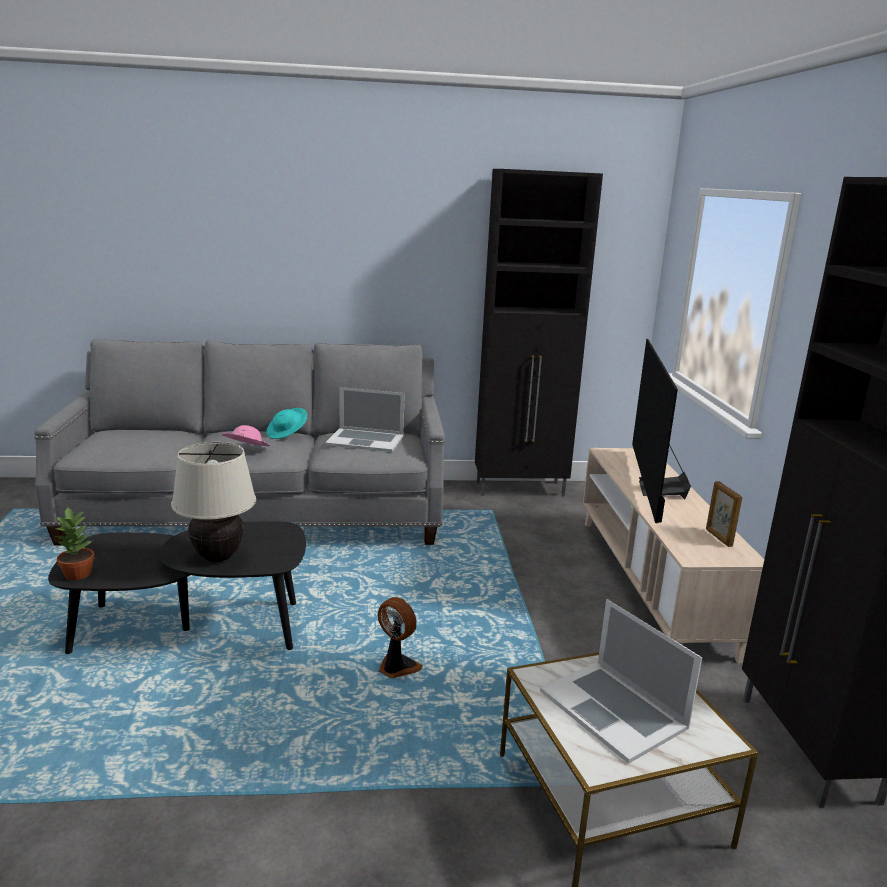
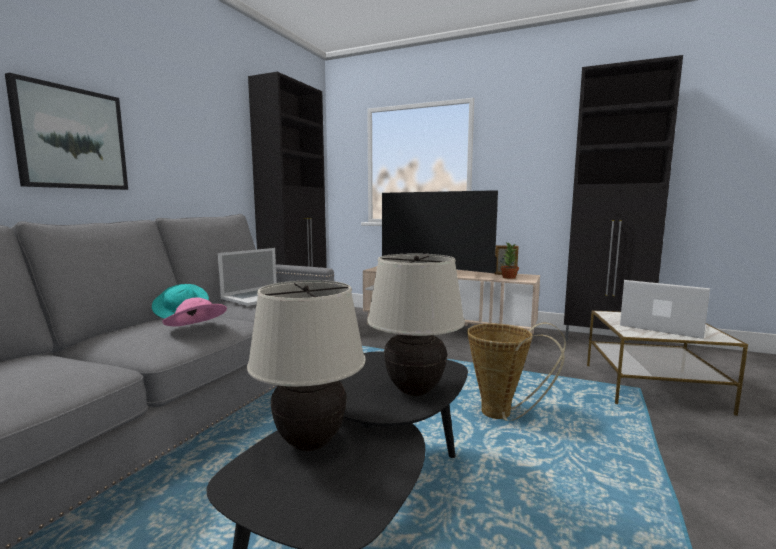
camera: 60 degrees left, 10 degrees down
potted plant [54,507,95,580] -> potted plant moved to [500,241,519,279]
fan [378,597,423,679] -> basket [467,323,566,421]
laptop [540,599,702,764] -> laptop turned 135 degrees counterclockwise [620,280,710,339]
none -> picture [5,73,128,190]
none -> beige table lamp [247,280,366,451]

